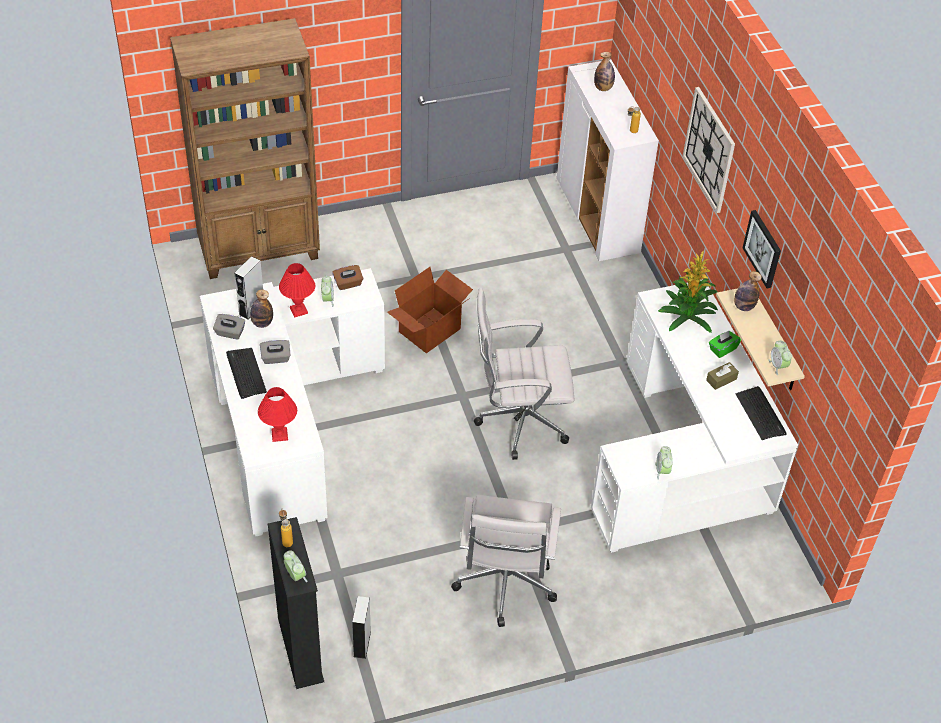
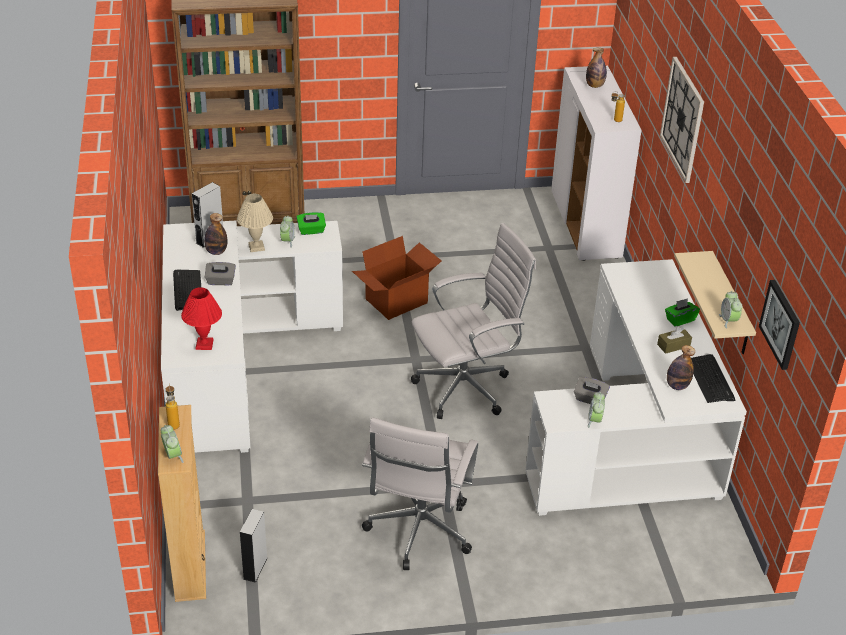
camera: 10 degrees right, 10 degrees down
grey tissue box [213,314,245,339] -> grey tissue box moved to [574,377,610,404]
black bookcase [268,517,324,689] -> beige bookcase [158,405,206,602]
red table lamp [279,263,315,317] -> beige table lamp [237,194,273,252]
brown tissue box [332,265,364,290] -> green tissue box [296,212,326,235]
white office chair [474,288,574,460] -> white office chair turned 150 degrees clockwise [411,223,536,419]
potted plant [658,250,718,333] -> none
bottle [734,271,762,311] -> bottle moved to [667,345,695,390]
picture [743,210,781,288] -> picture moved to [759,280,800,370]

